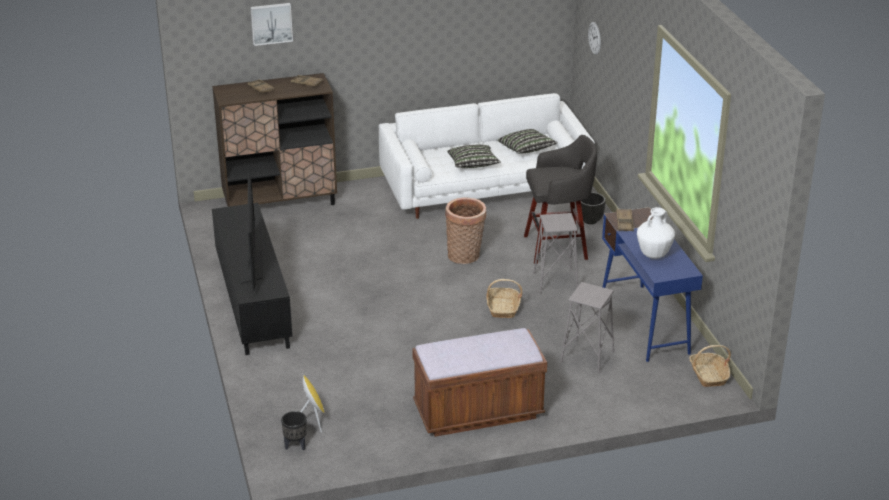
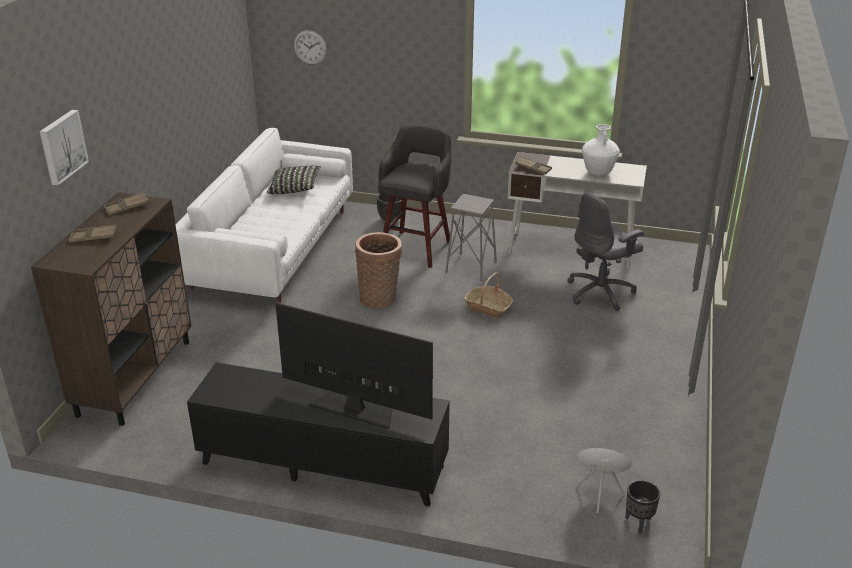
camera: 60 degrees left, 0 degrees up
brown bench [412,328,547,437] -> none
pillow [447,145,501,168] -> none
grey stool [560,282,614,373] -> grey office chair [567,192,644,311]
blue desk [602,207,703,362] -> white desk [508,152,647,269]
basket [689,345,731,387] -> none

